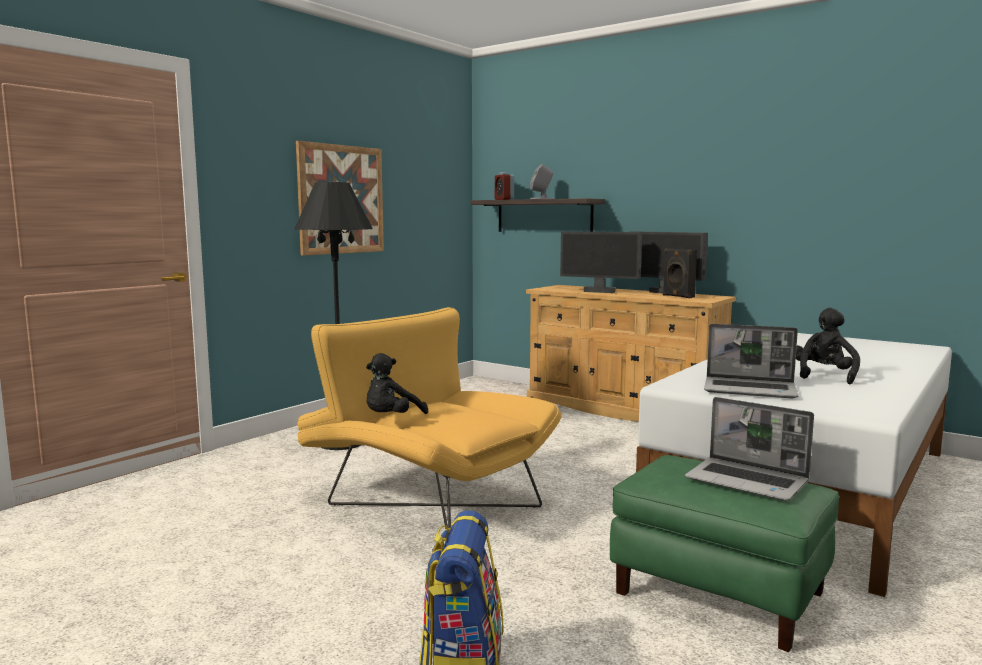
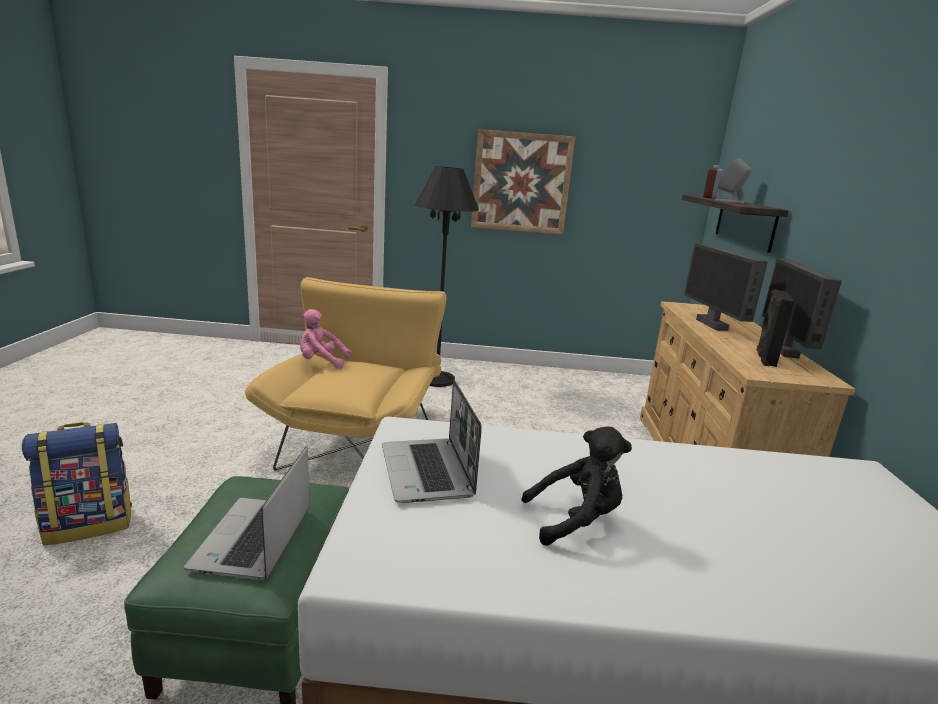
camera: 55 degrees right, 10 degrees up
black plush toy [366,353,428,414] -> pink plush toy [300,309,351,369]

